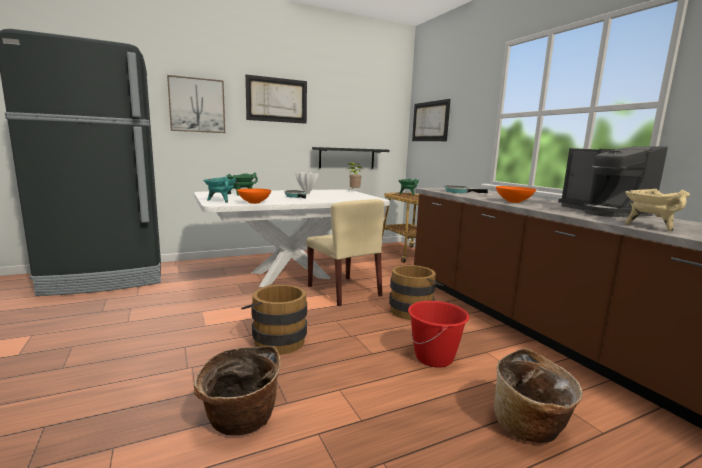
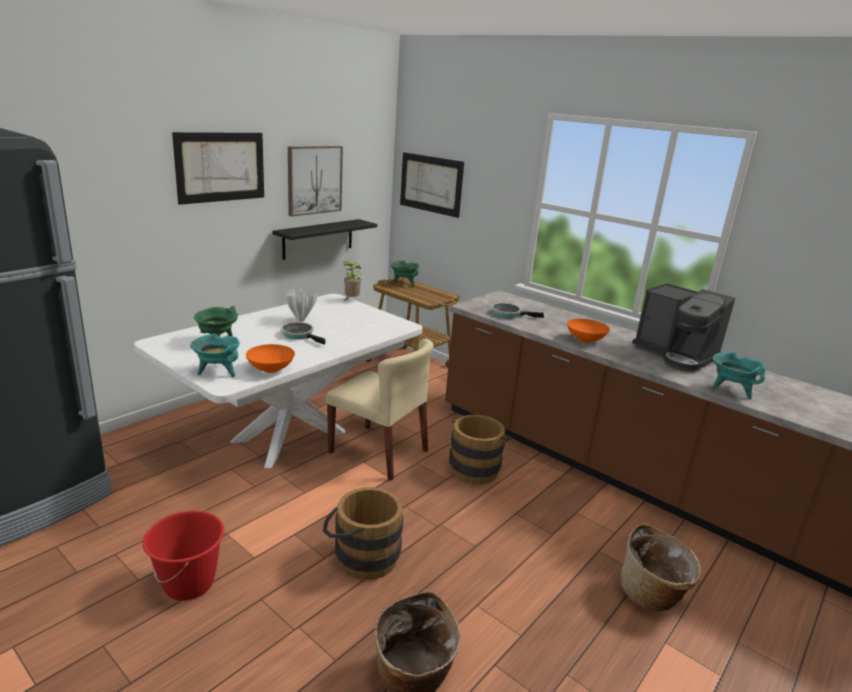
camera: 25 degrees left, 10 degrees up
picture [167,75,225,133] -> picture moved to [288,146,343,217]
red bucket [408,301,469,368] -> red bucket moved to [143,511,224,601]
beige cooking pot [625,189,690,232] -> turquoise cooking pot [712,352,765,400]

